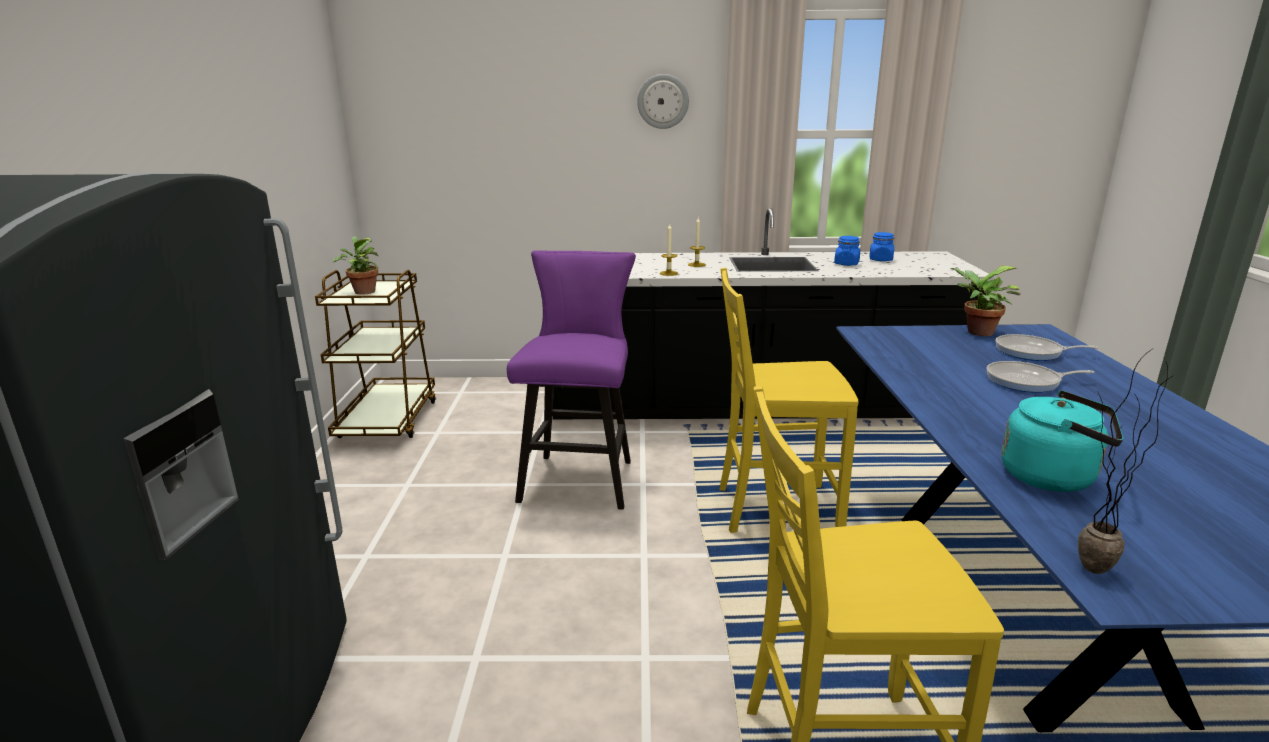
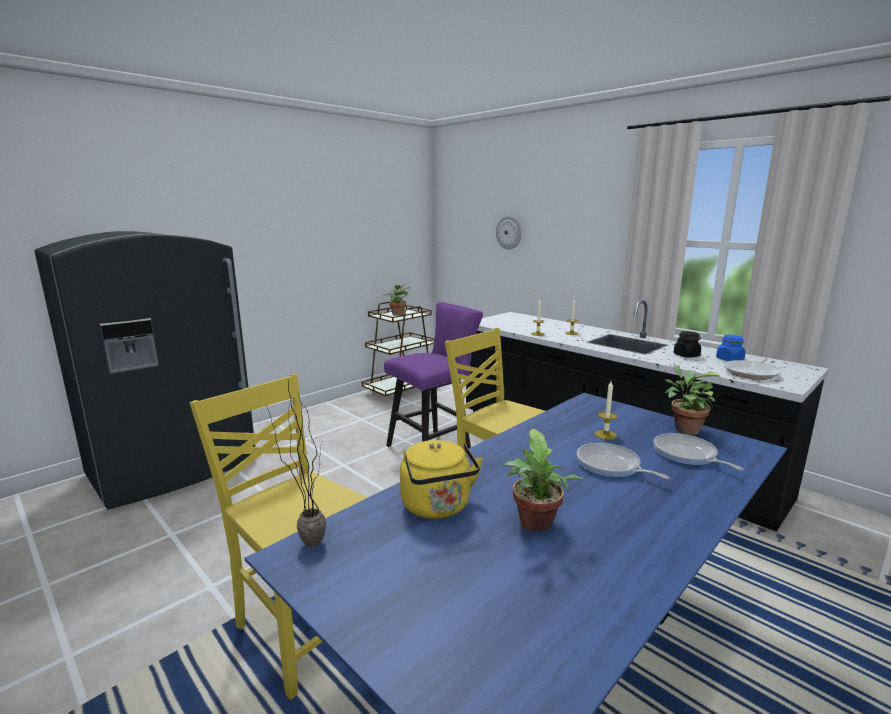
camera: 45 degrees right, 5 degrees down
wall clock [637,74,689,129] -> wall clock moved to [496,216,522,249]
blue jar [834,236,860,266] -> black jar [674,331,701,358]
turquoise kettle [1002,390,1123,492] -> yellow kettle [400,440,483,519]
none -> potted plant [504,429,585,532]
none -> candle [595,381,617,440]
none -> frying pan [724,358,781,380]

